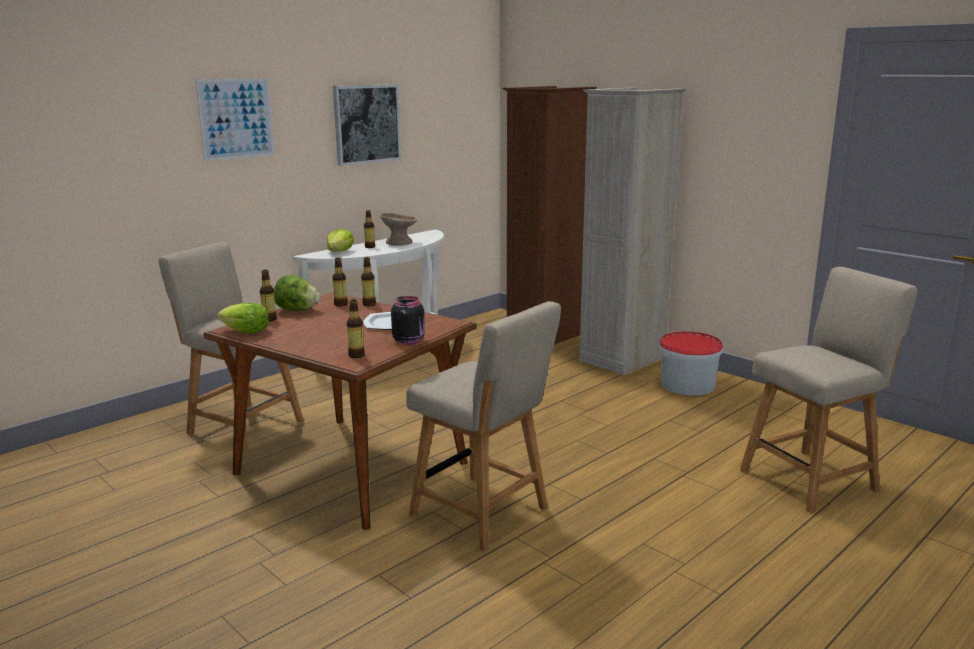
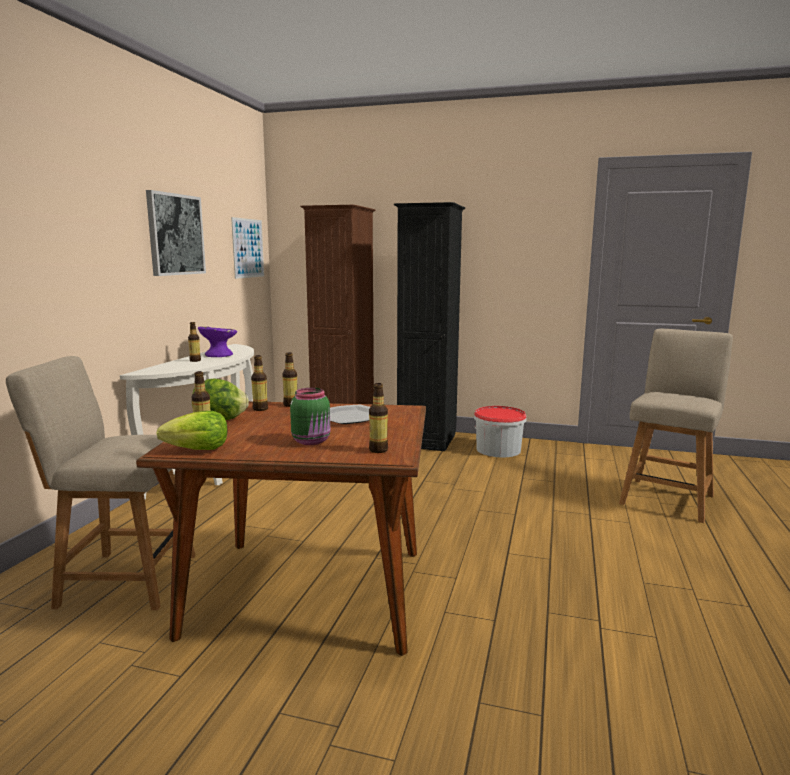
camera: 30 degrees left, 5 degrees down
picture [195,78,275,161] -> picture moved to [231,217,264,279]
lettuce [327,229,354,252] -> none
beige bowl [380,213,417,245] -> purple bowl [198,327,237,357]
black jar [391,296,425,345] -> none
beige chair [407,301,561,552] -> none
beige cabinet [579,88,686,375] -> black cabinet [394,202,465,451]
none -> green jar [290,388,330,445]

